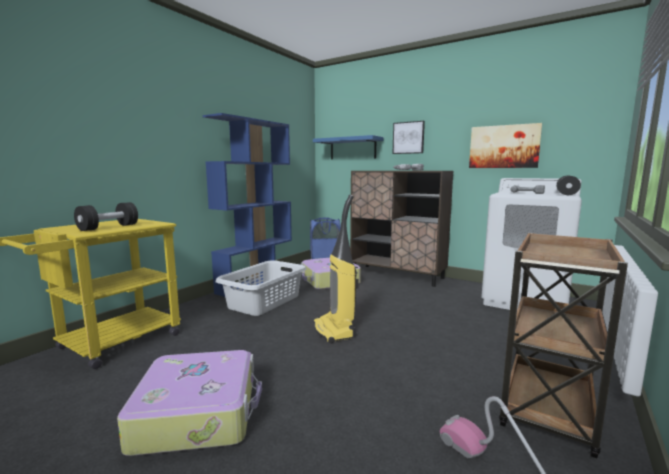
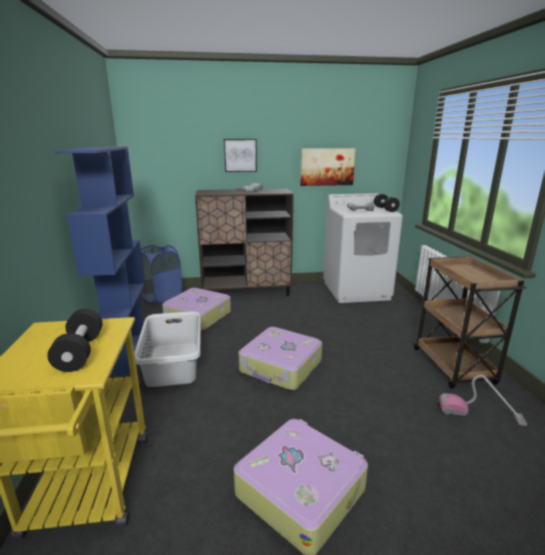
camera: 40 degrees left, 10 degrees up
blue shelf [313,135,383,159] -> none
vacuum cleaner [313,195,359,343] -> suitcase [239,327,322,390]

